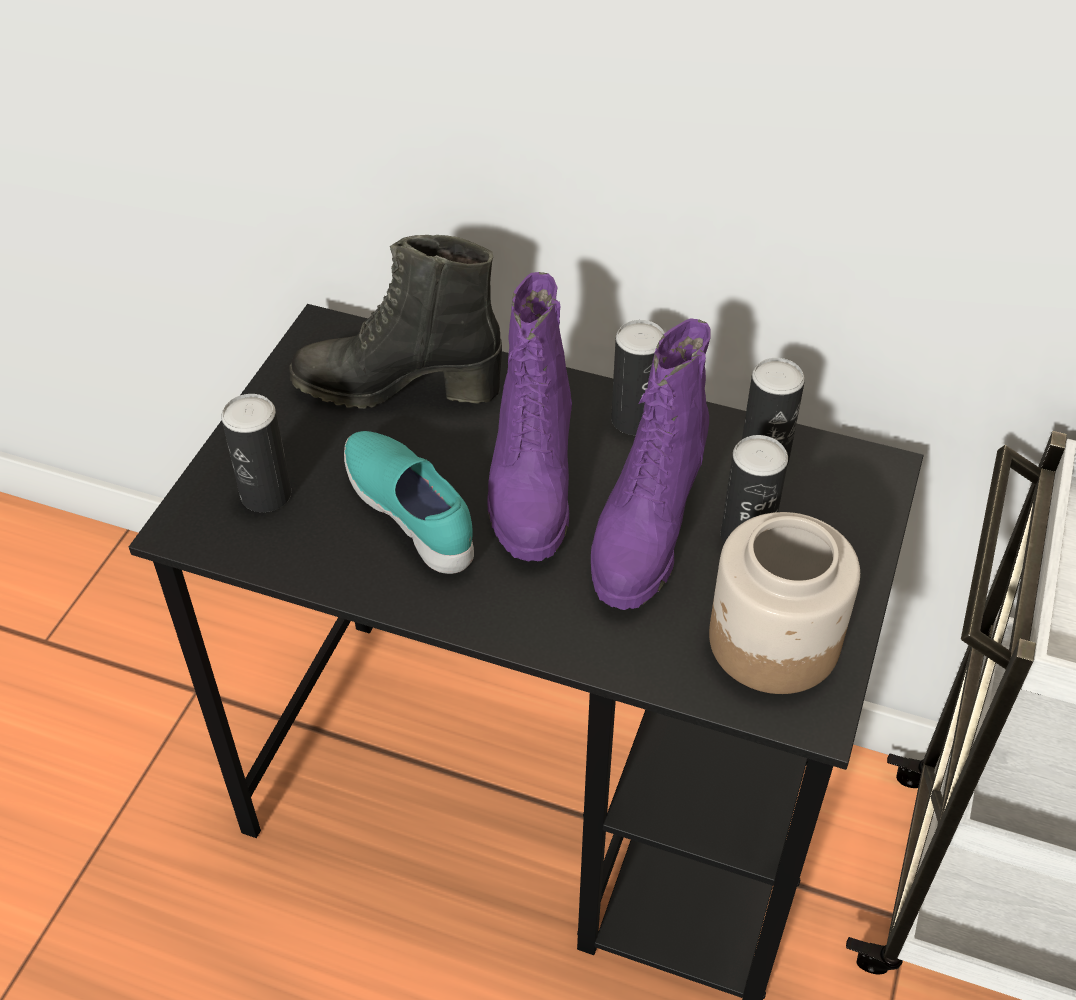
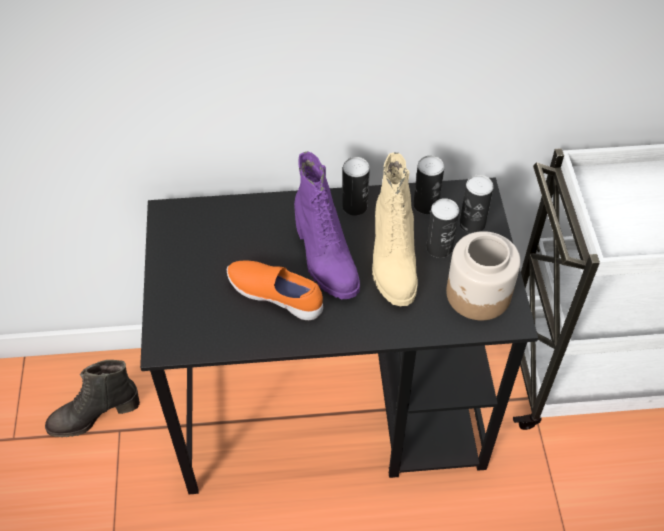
camera: 25 degrees left, 5 degrees up
can [221,394,291,512] -> can moved to [459,175,494,233]
black boot [290,235,502,409] -> black boot moved to [45,360,140,437]
turquoise shoe [344,431,474,574] -> orange shoe [227,261,323,320]
purple boot [591,318,711,610] -> beige boot [372,153,418,307]

